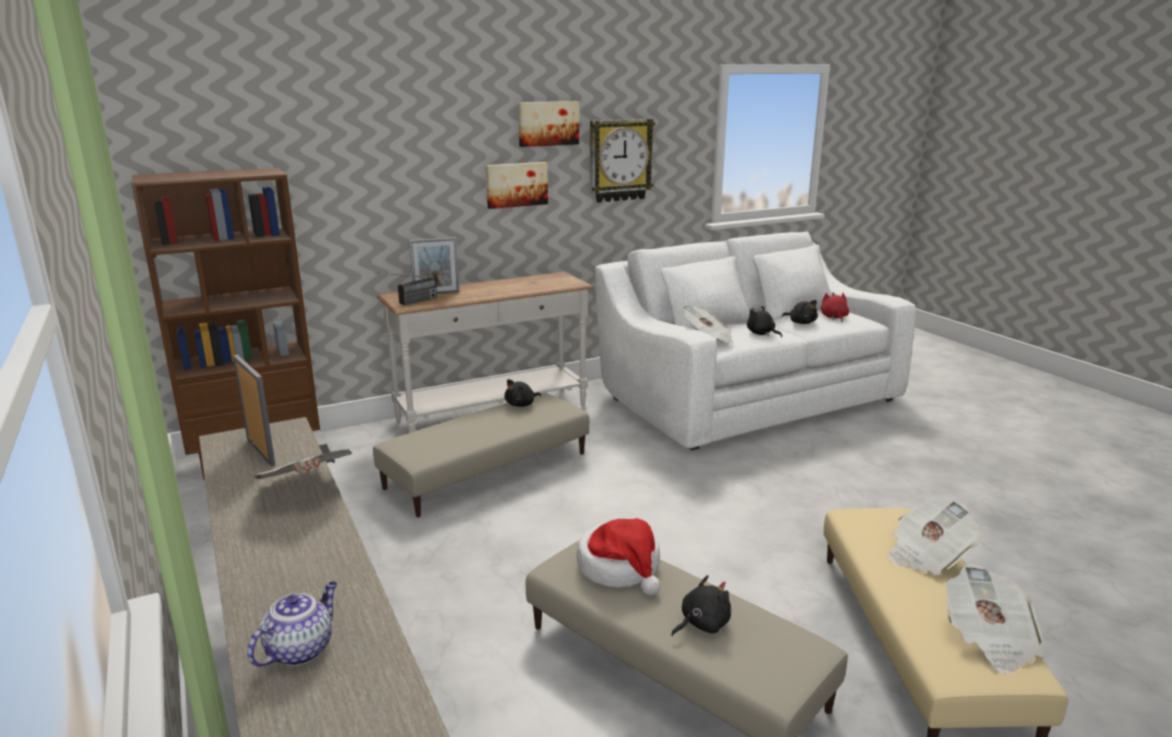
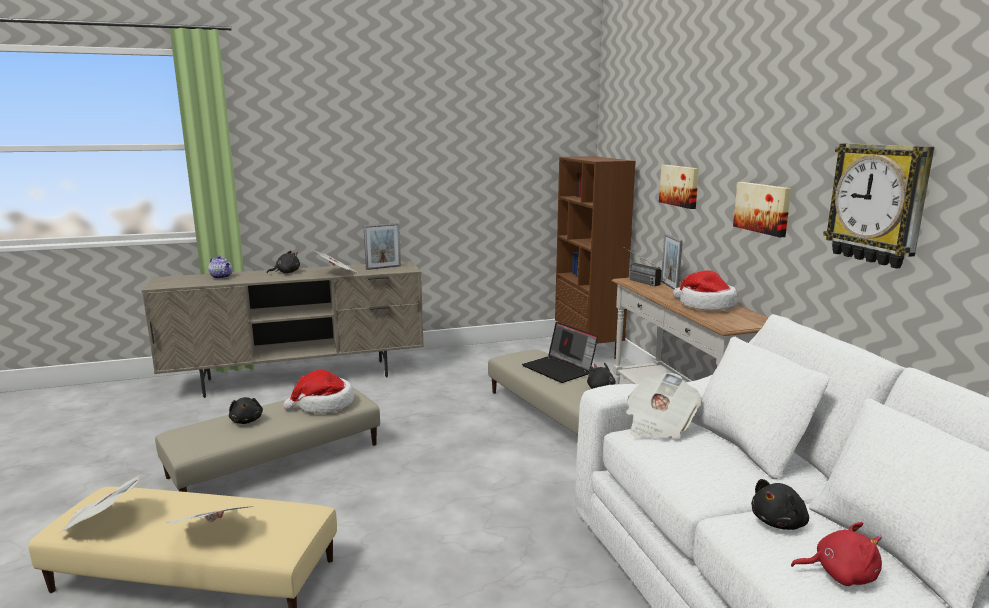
camera: 100 degrees right, 5 degrees down
picture [518,101,579,147] -> picture moved to [659,165,699,209]
black plush toy [747,306,782,337] -> black plush toy moved to [267,251,300,273]
none -> laptop [522,322,598,383]
none -> hat [673,270,738,310]

